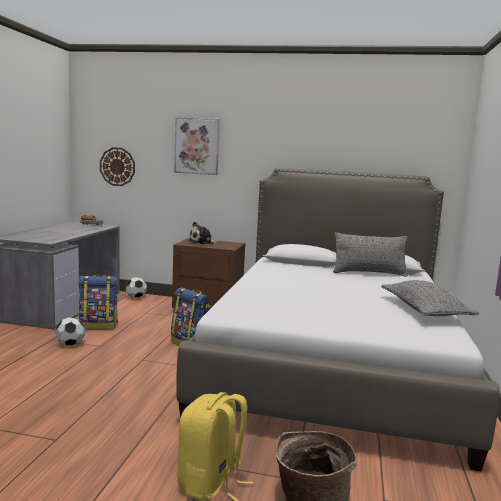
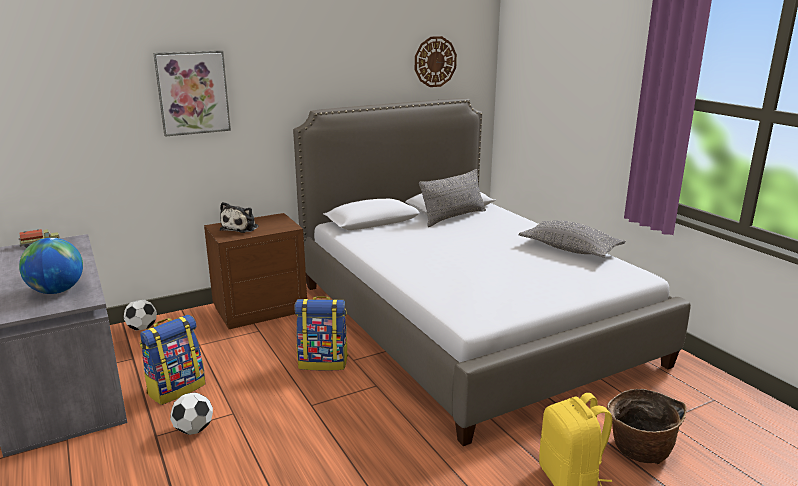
camera: 40 degrees left, 10 degrees up
wall clock [100,147,135,186] -> wall clock moved to [415,36,457,87]
none -> globe [19,238,83,294]

